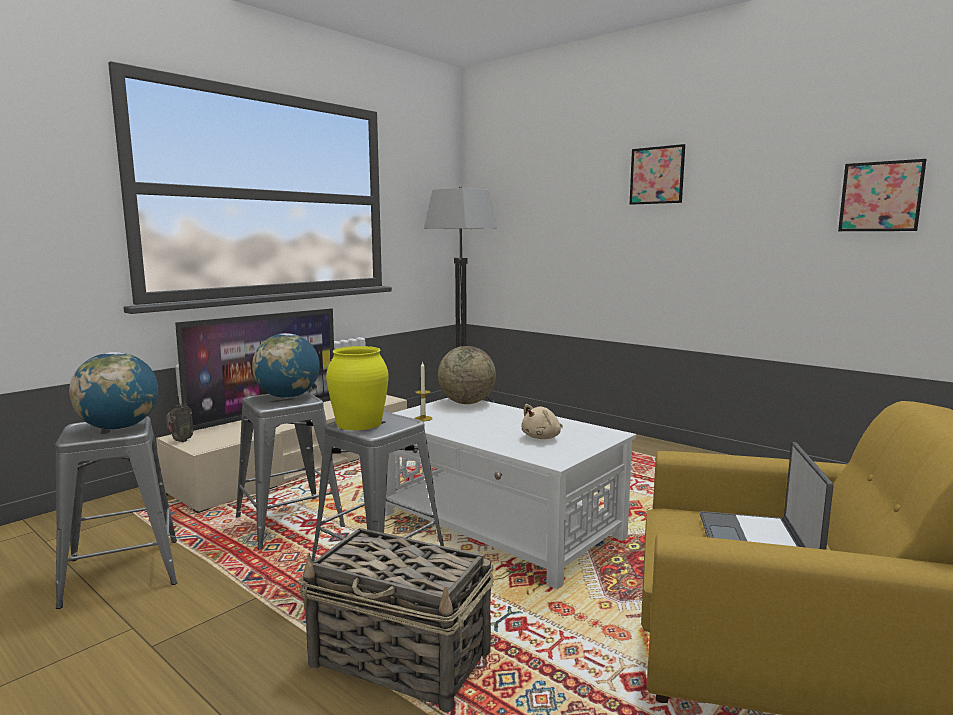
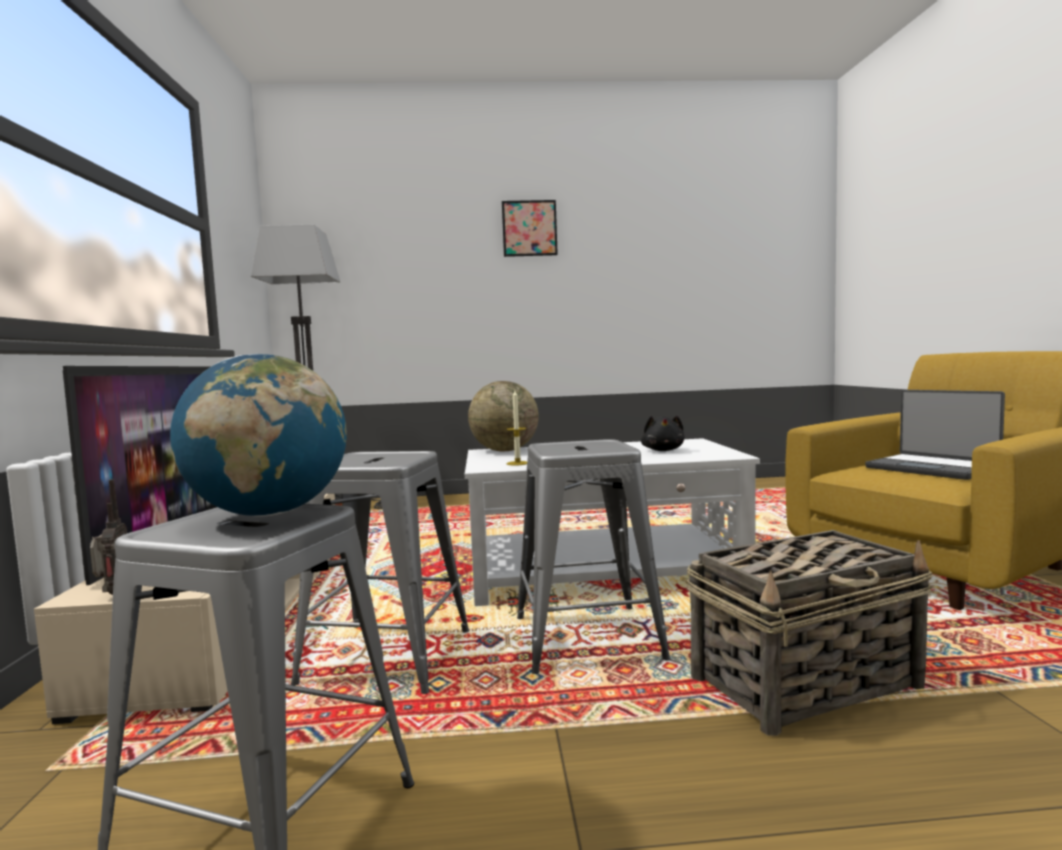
camera: 45 degrees left, 5 degrees down
globe [252,333,320,398] -> none
yellow vase [326,346,388,430] -> none
beige plush toy [521,404,563,439] -> black plush toy [641,415,685,451]
picture [838,159,927,231] -> none

